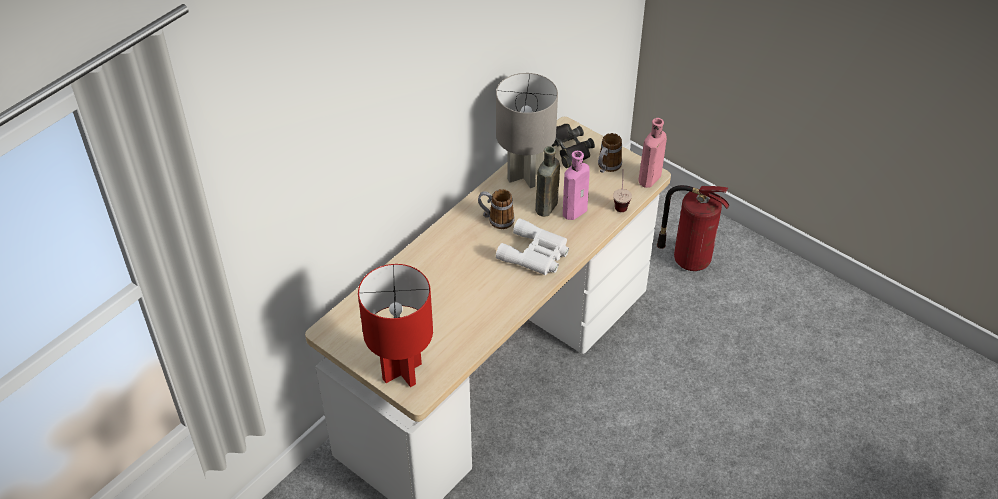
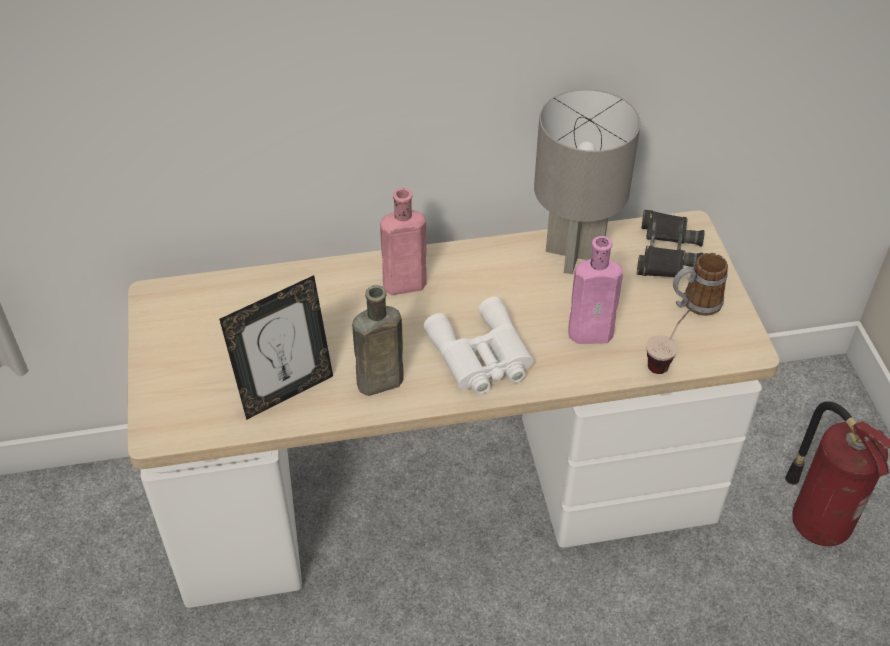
camera: 40 degrees right, 0 degrees up
red table lamp [358,264,433,387] -> none
mug [478,189,515,229] -> none
brown bottle [535,146,560,217] -> brown bottle moved to [352,285,404,396]
pink bottle [638,118,667,188] -> pink bottle moved to [380,188,427,295]
none -> picture frame [219,275,333,420]

